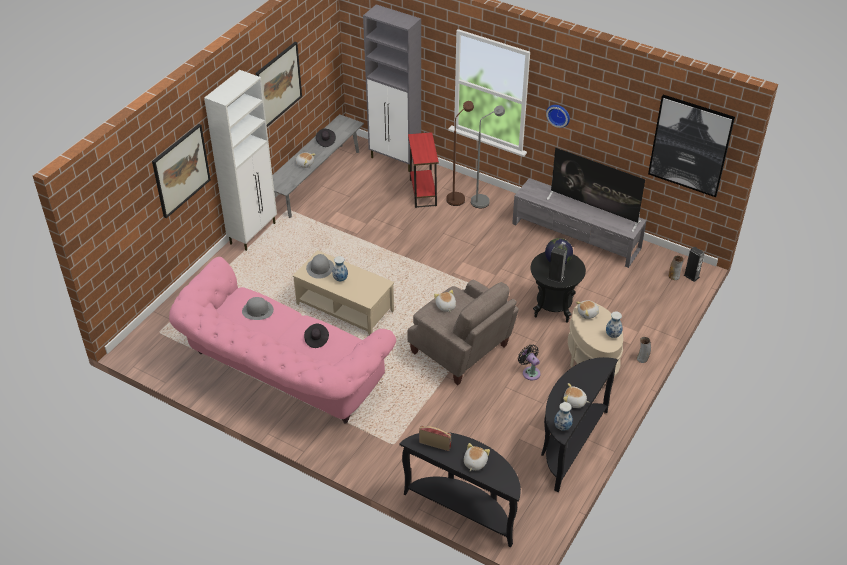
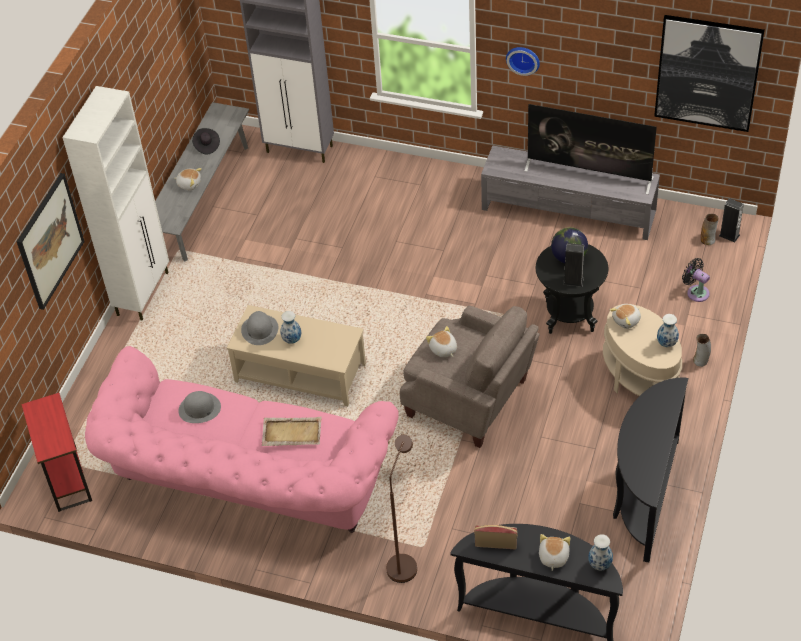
camera: 10 degrees left, 5 degrees up
picture [256,42,302,127] -> none
black hat [304,324,329,348] -> beige tray [261,417,322,446]
red side table [408,132,439,208] -> red side table moved to [21,393,92,512]
brown floor lamp [446,101,474,206] -> brown floor lamp moved to [386,435,417,583]
grey floor lamp [471,105,505,208] -> none
black fan [518,345,541,380] -> black fan moved to [682,258,710,302]
vase [554,402,573,431] -> vase moved to [588,534,613,570]
plush toy [563,383,590,408] -> none

